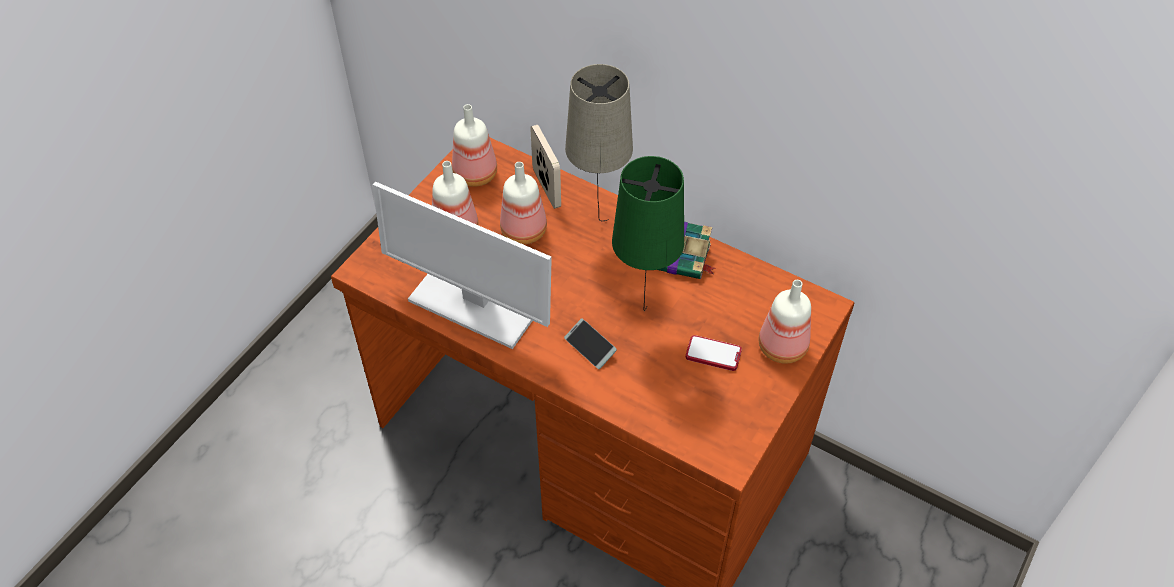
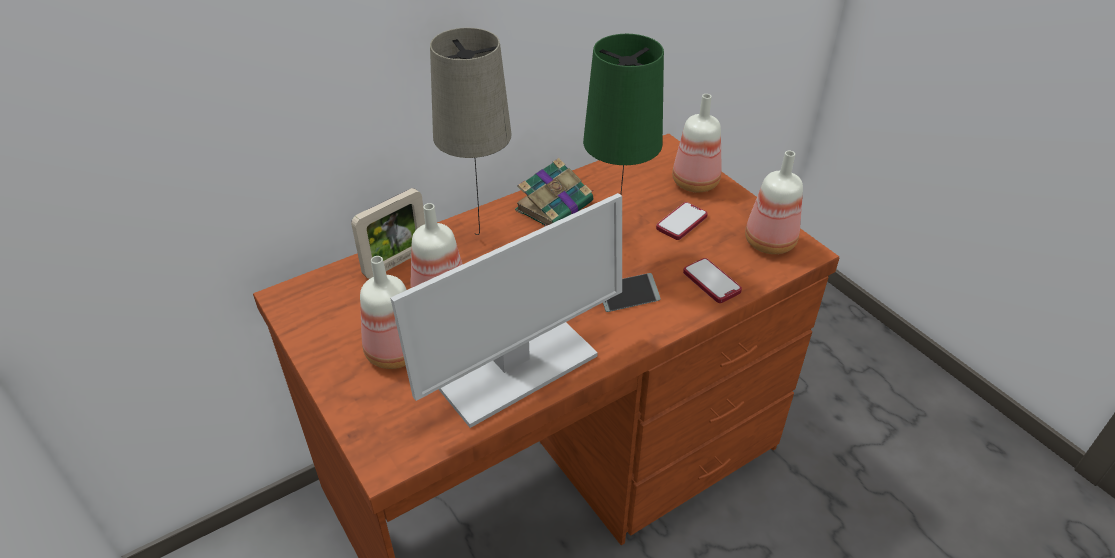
camera: 65 degrees left, 10 degrees down
bottle [452,104,497,187] -> bottle moved to [745,151,803,254]
picture frame [530,125,561,209] -> picture frame turned 135 degrees clockwise [351,188,425,279]
none -> phone [683,258,742,303]

